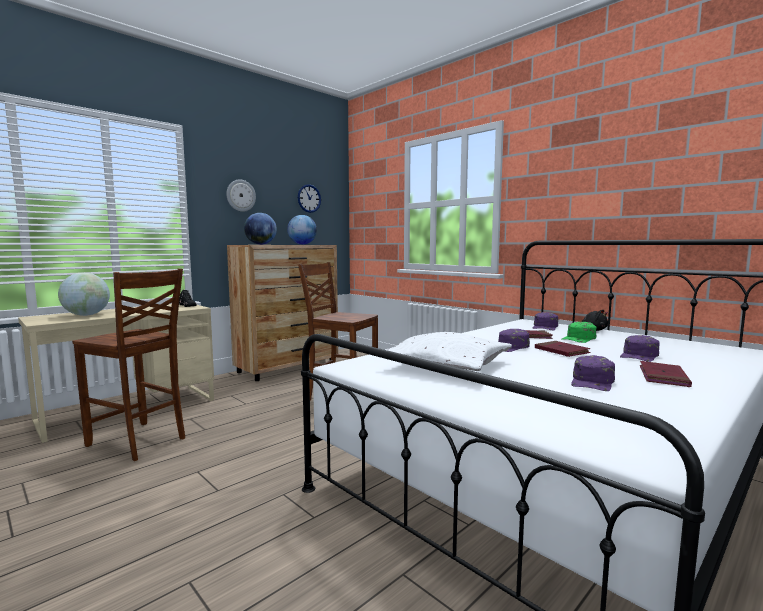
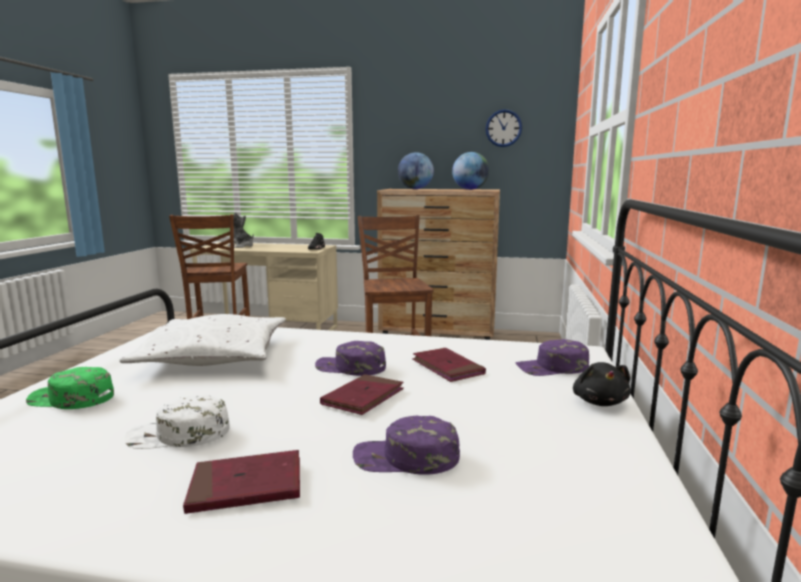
camera: 55 degrees right, 5 degrees up
globe [58,273,110,316] -> plush toy [227,212,254,248]
wall clock [227,179,256,212] -> none
green cap [561,322,596,343] -> green cap moved to [26,367,114,409]
purple cap [571,355,615,391] -> white cap [125,395,229,449]

